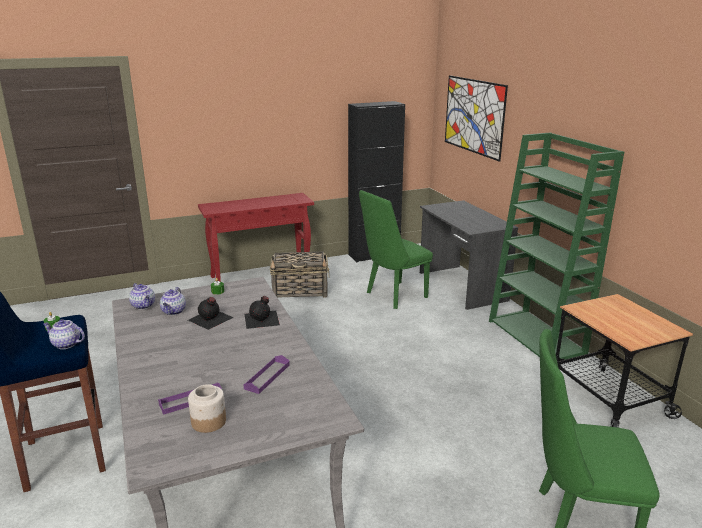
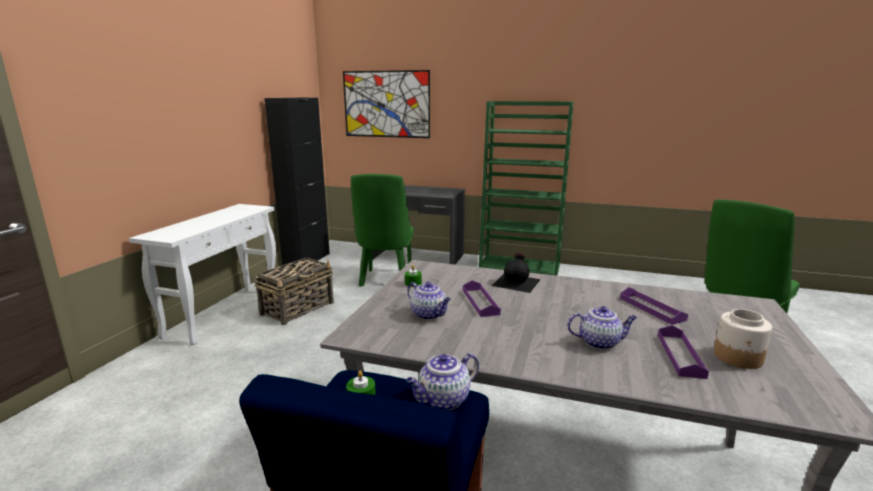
camera: 50 degrees left, 5 degrees down
teapot [129,283,155,309] -> teapot moved to [567,306,637,350]
black bottle [188,297,234,330] -> purple tray [463,281,501,317]
red console table [198,193,314,282] -> white console table [129,204,276,345]
cart [556,294,693,428] -> none

